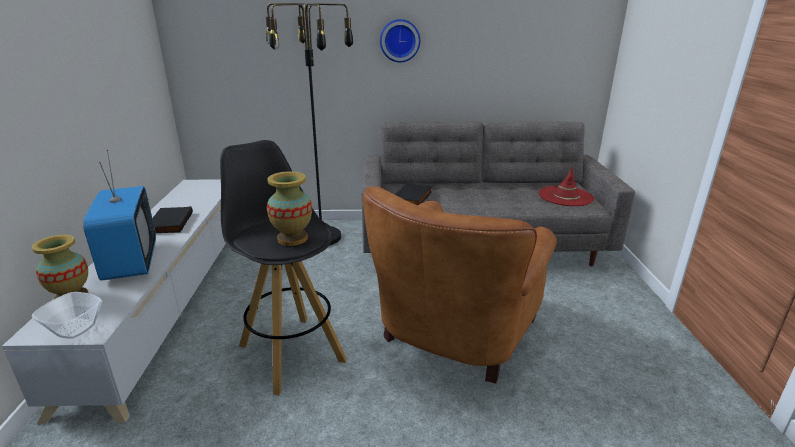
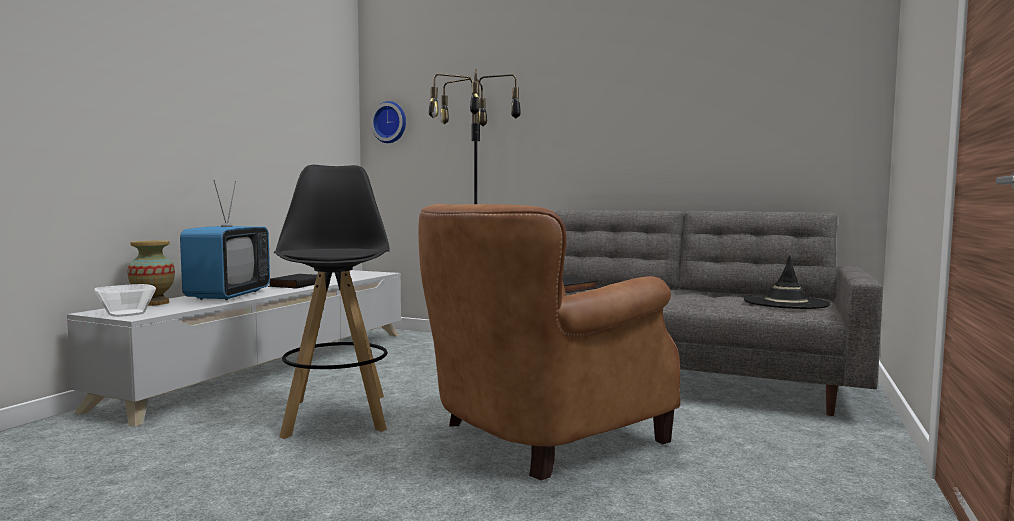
camera: 25 degrees right, 20 degrees down
vase [267,171,312,246] -> none
wall clock [380,19,420,62] -> wall clock moved to [371,101,406,143]
red hat [539,166,594,206] -> black hat [744,255,830,309]

